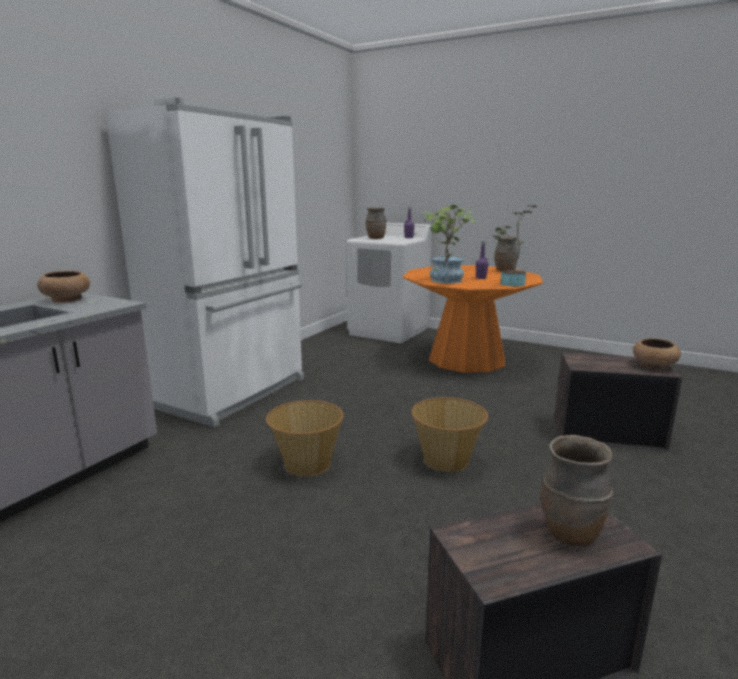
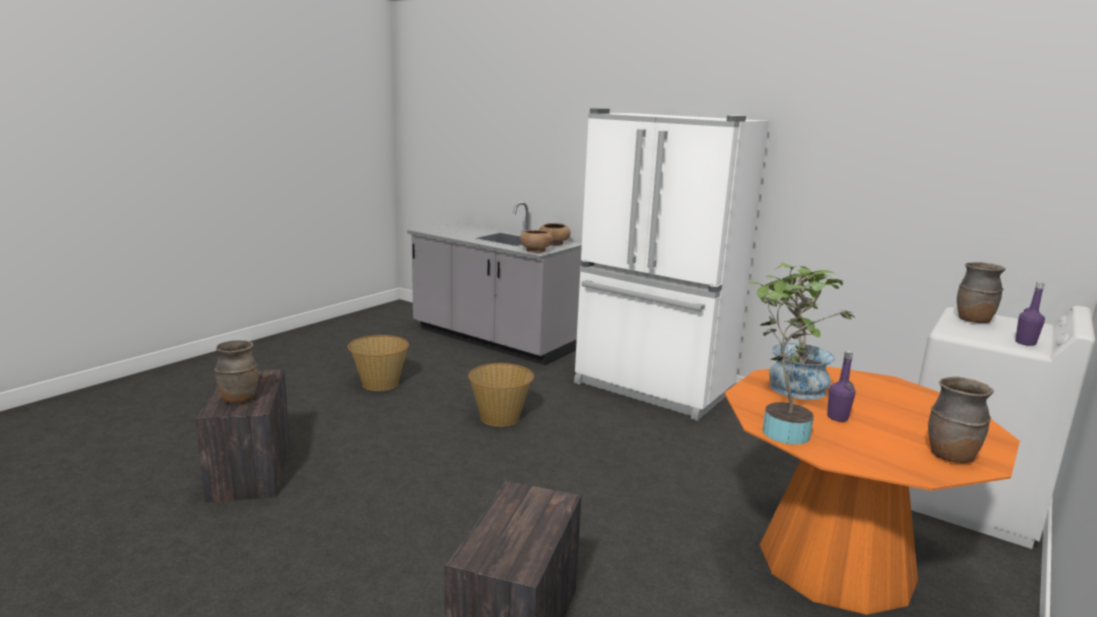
camera: 95 degrees right, 0 degrees up
basket [411,397,488,472] -> basket moved to [348,335,409,391]
brown bowl [633,338,681,370] -> brown bowl moved to [520,230,553,253]

